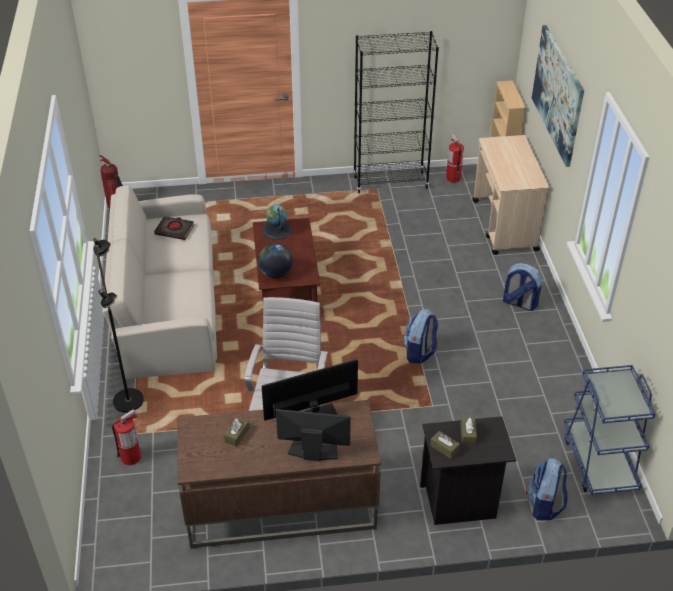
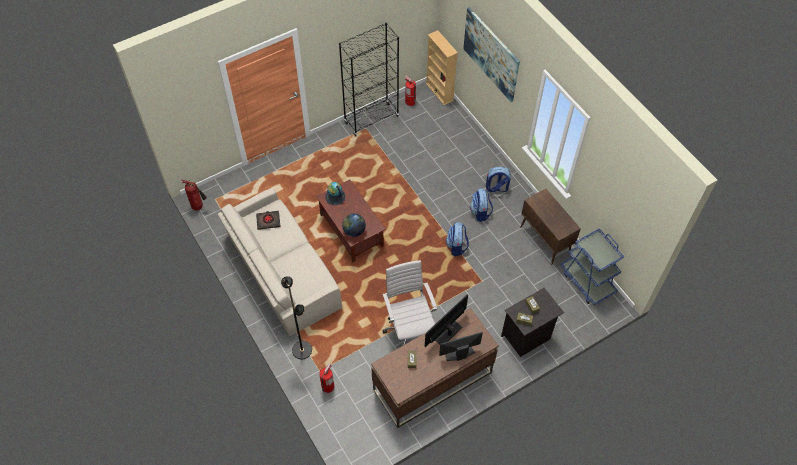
camera: 25 degrees left, 15 degrees up
beige cart [472,135,550,255] -> none
backpack [526,458,568,521] -> backpack moved to [470,188,493,222]
none -> brown cabinet [520,189,581,265]

